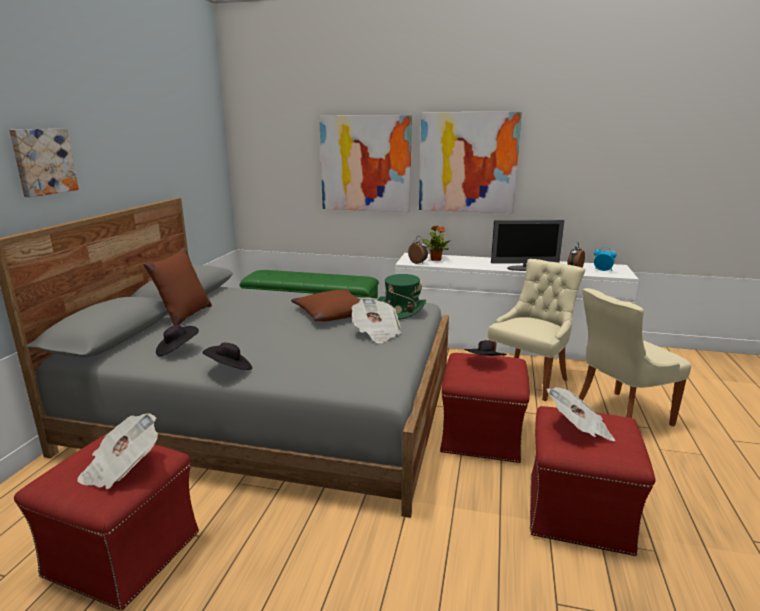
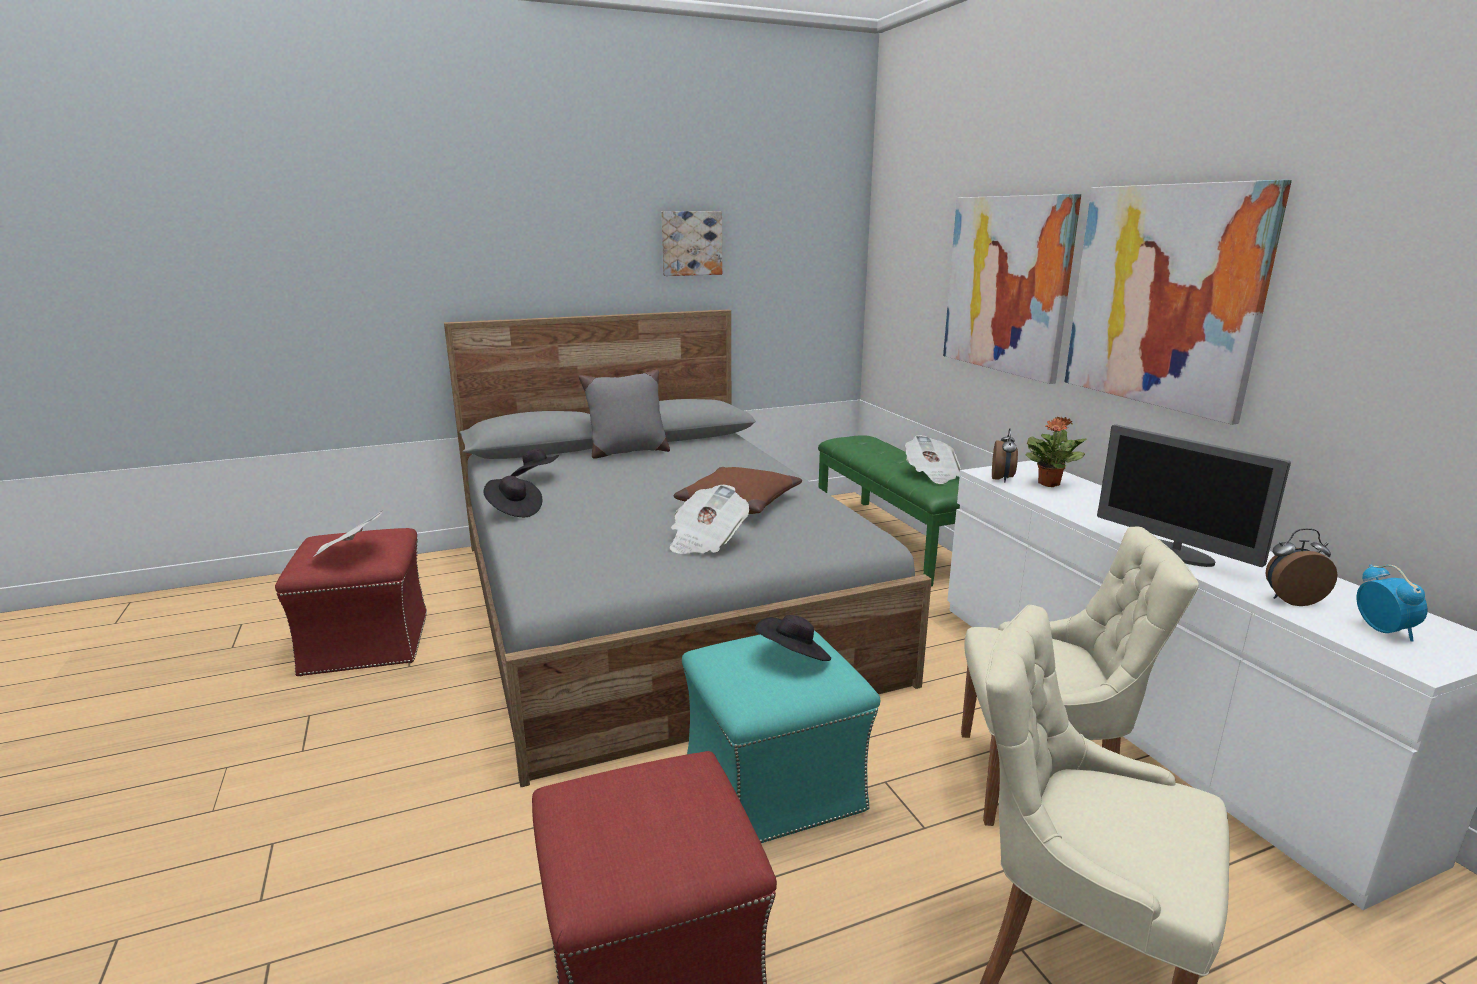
camera: 55 degrees right, 0 degrees up
picture [9,129,79,197] -> picture moved to [661,211,722,276]
brown pillow [143,248,212,325] -> grey pillow [579,369,670,459]
green hat [378,274,426,319] -> none
red ottoman [440,353,530,463] -> turquoise ottoman [682,630,880,843]
newspaper [547,387,616,441] -> newspaper moved to [905,435,961,484]

